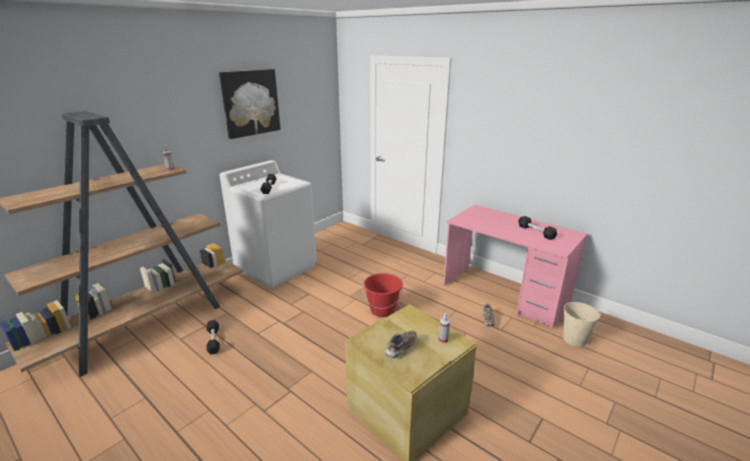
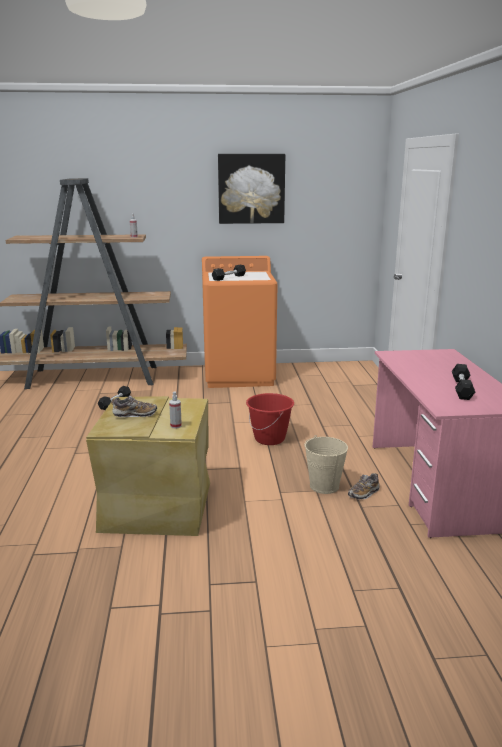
camera: 45 degrees right, 5 degrees down
white washing machine [220,160,317,289] -> orange washing machine [202,256,277,388]
beige bucket [563,302,601,347] -> beige bucket moved to [304,435,348,494]

